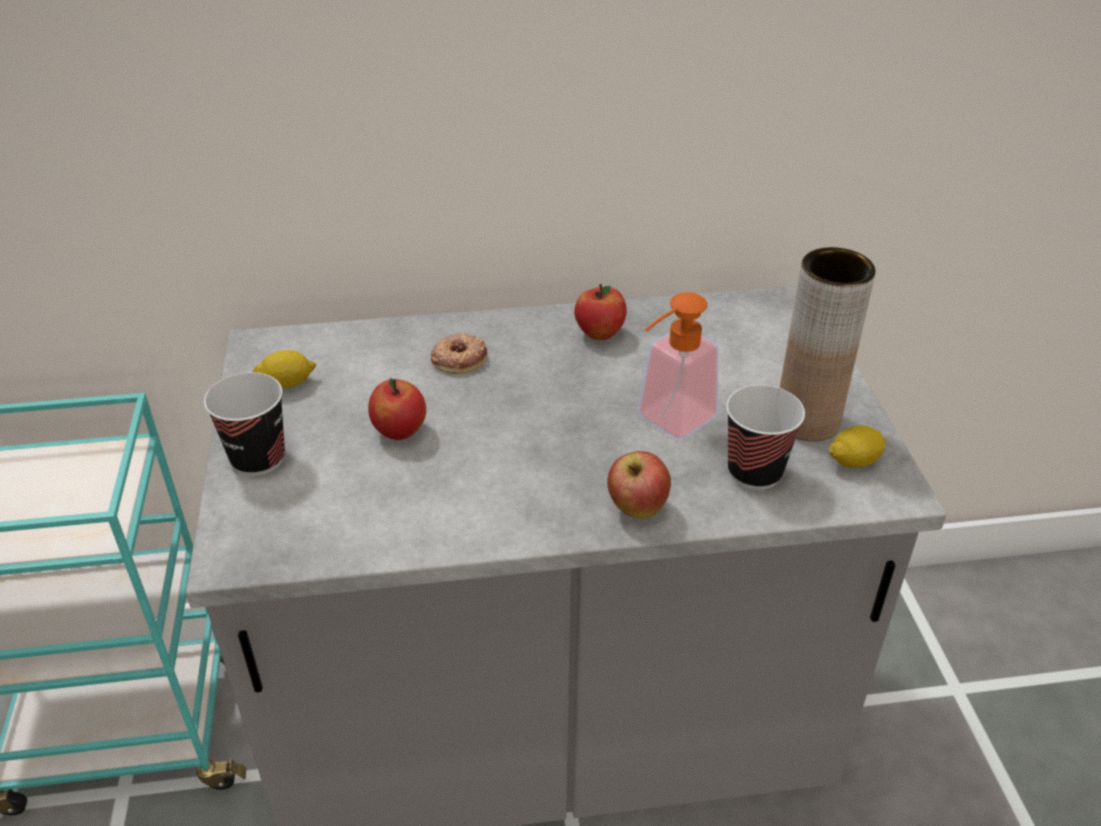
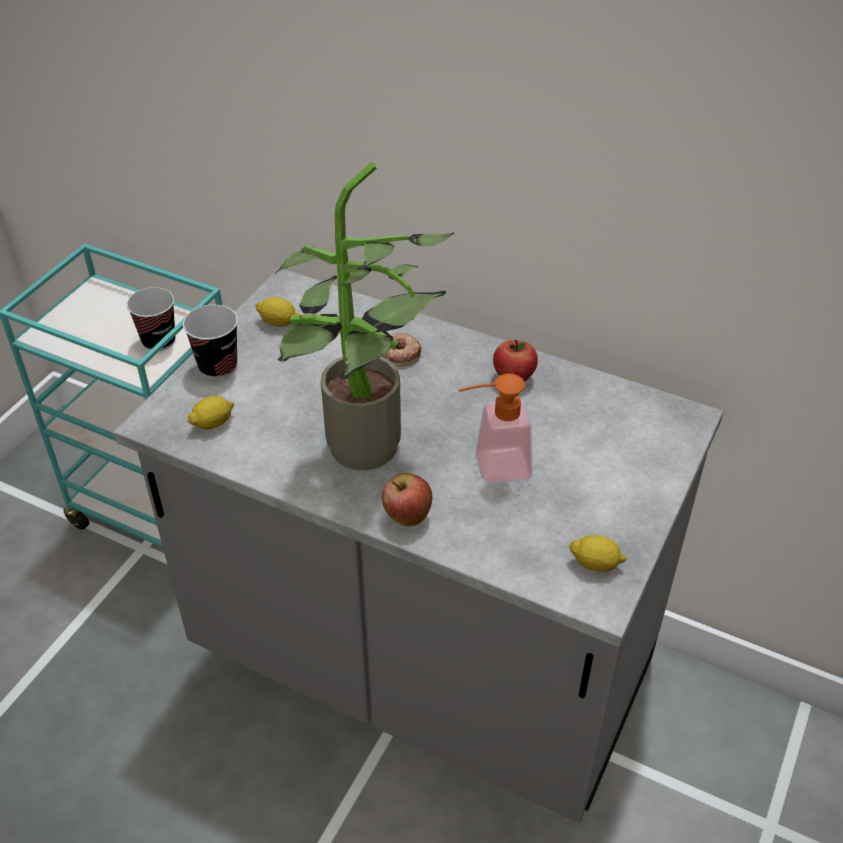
camera: 35 degrees right, 5 degrees up
apple [368,378,426,440] -> none
cup [726,385,805,490] -> cup moved to [127,287,176,351]
brown vase [780,247,876,441] -> none
none -> lemon [187,396,234,429]
none -> potted plant [274,162,455,470]

